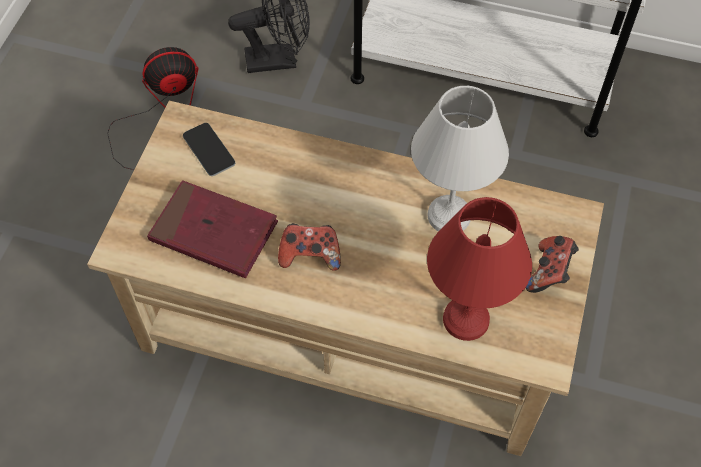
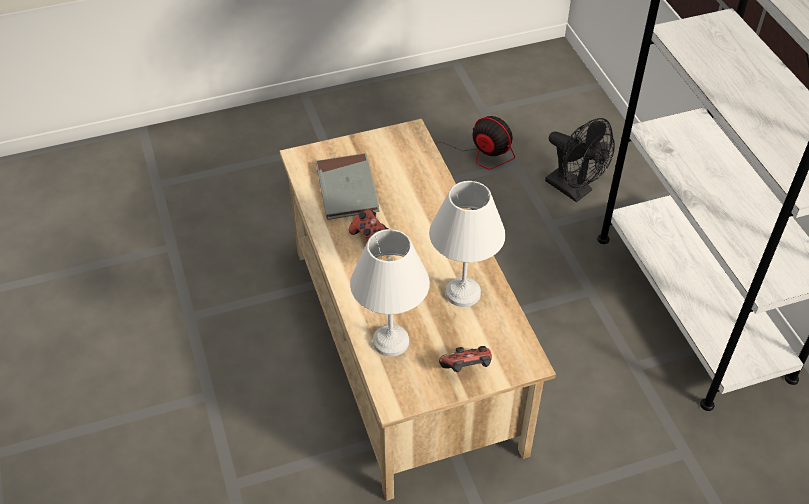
camera: 55 degrees right, 10 degrees down
red book [147,180,278,278] -> grey book [316,153,380,220]
phone [183,123,235,176] -> none
red table lamp [427,197,532,341] -> white table lamp [350,229,430,357]

